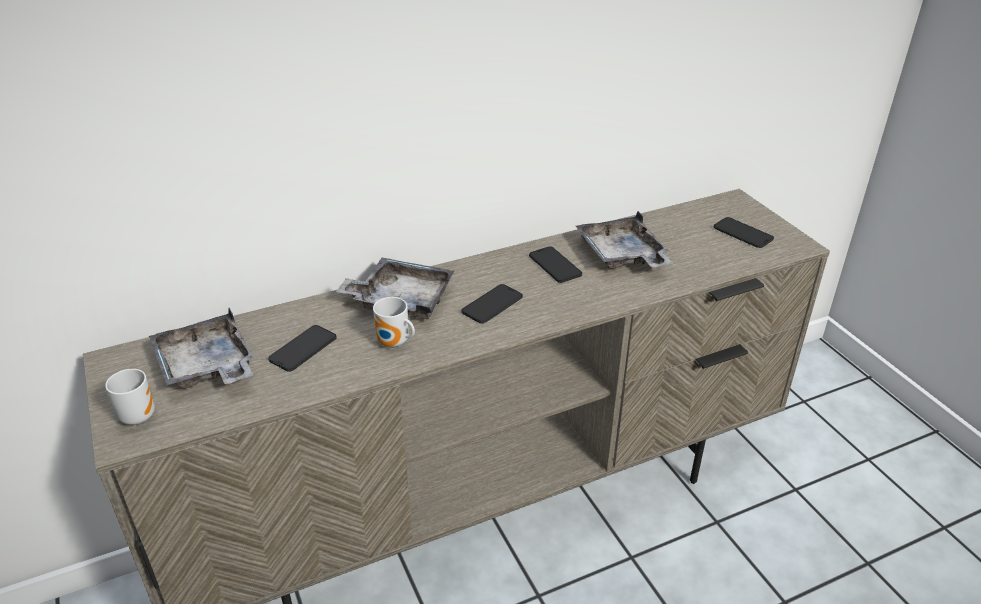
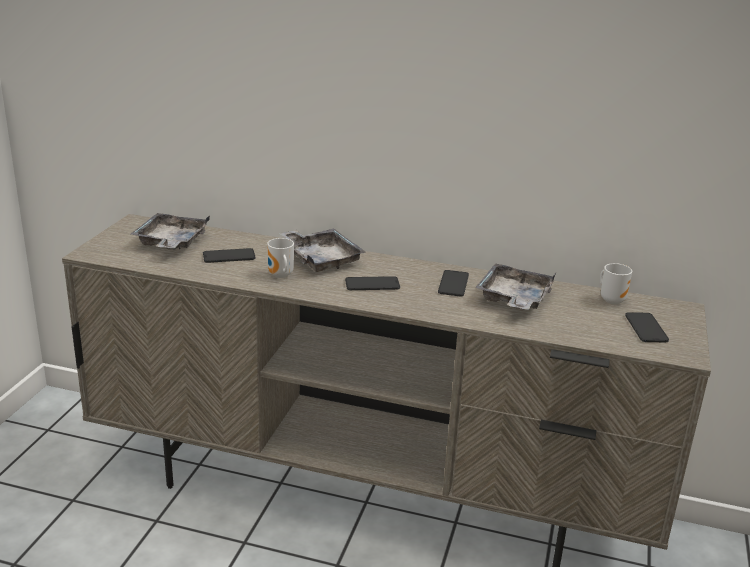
camera: 40 degrees right, 10 degrees down
mug [105,369,155,425] -> mug moved to [600,263,632,305]

